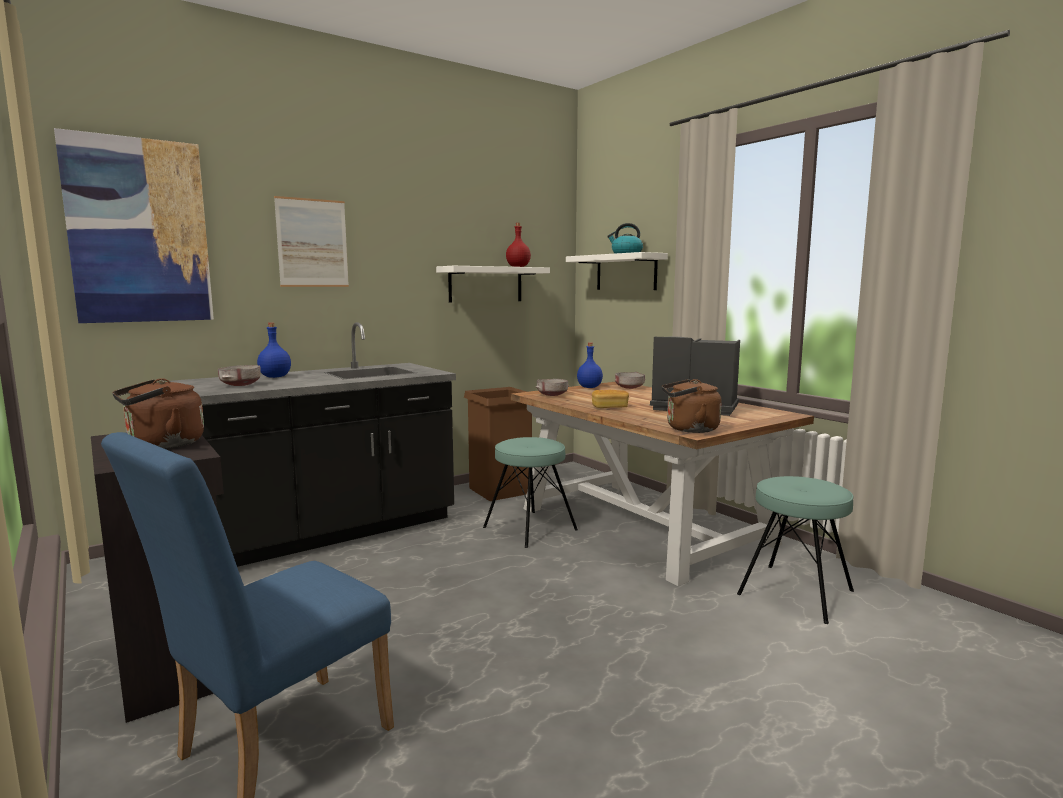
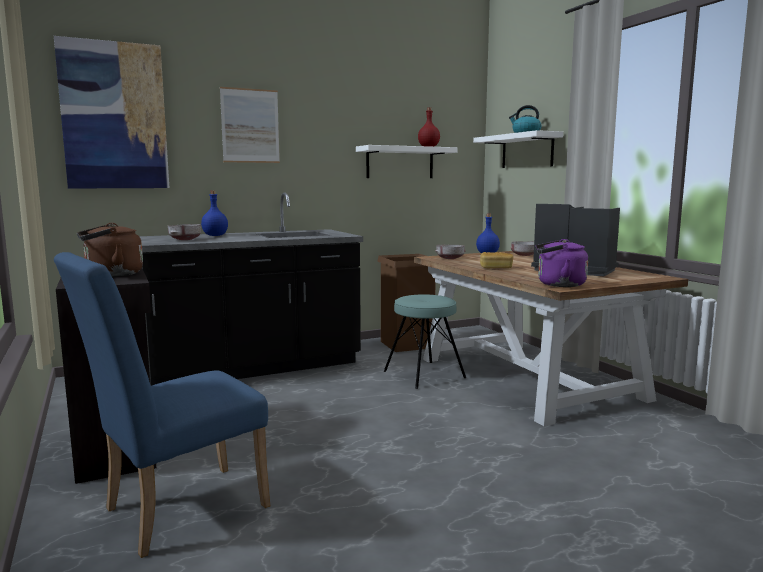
camera: 10 degrees right, 0 degrees up
brown kettle [662,379,721,433] -> purple kettle [535,239,588,287]
turquoise stool [737,476,854,624] -> none

